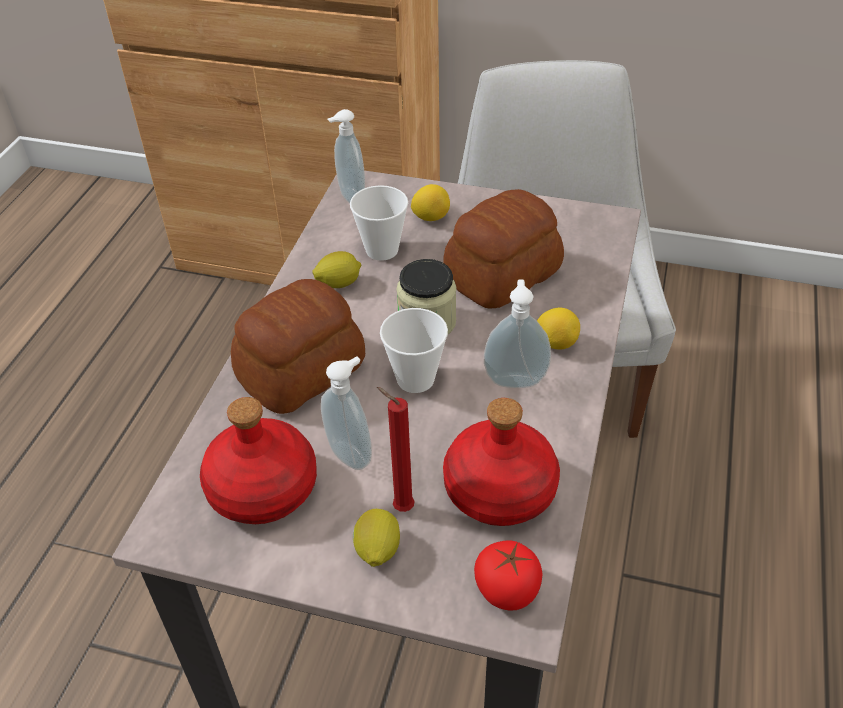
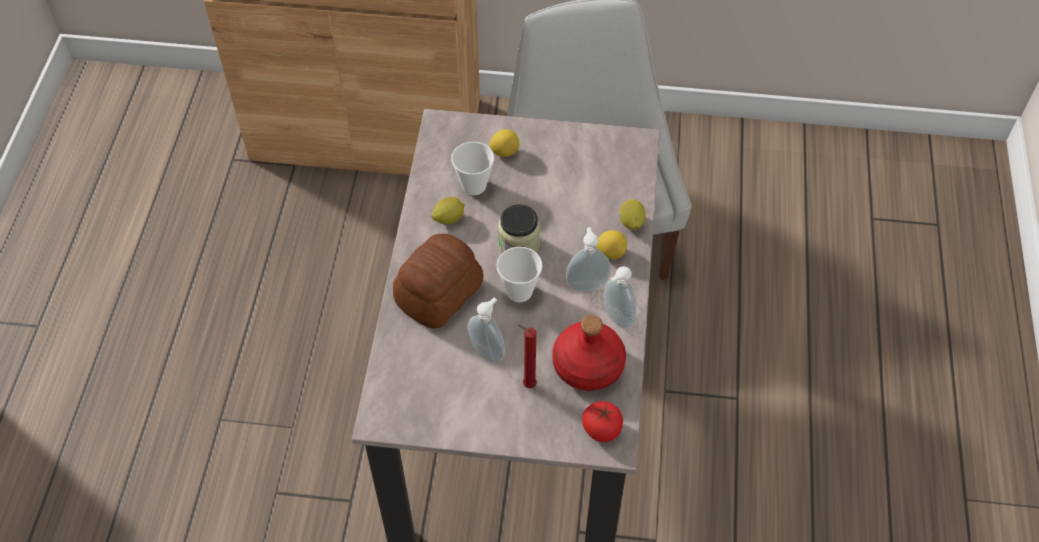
camera: 10 degrees left, 10 degrees up
red bottle [200,397,317,524] -> none
soap dispenser [327,109,365,203] -> soap dispenser moved to [604,266,637,329]
lemon [353,509,400,567] -> lemon moved to [619,199,646,230]
bread [443,189,564,309] -> none

